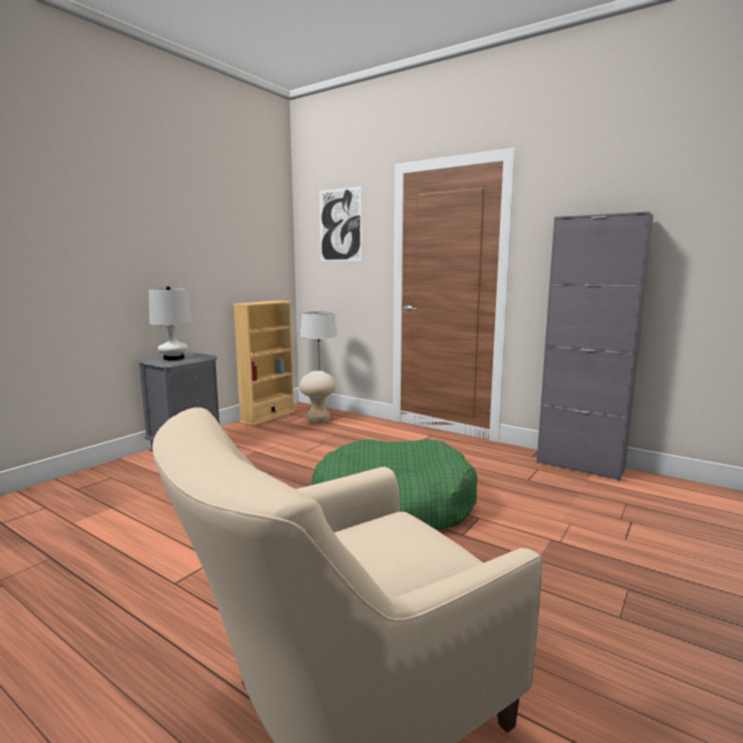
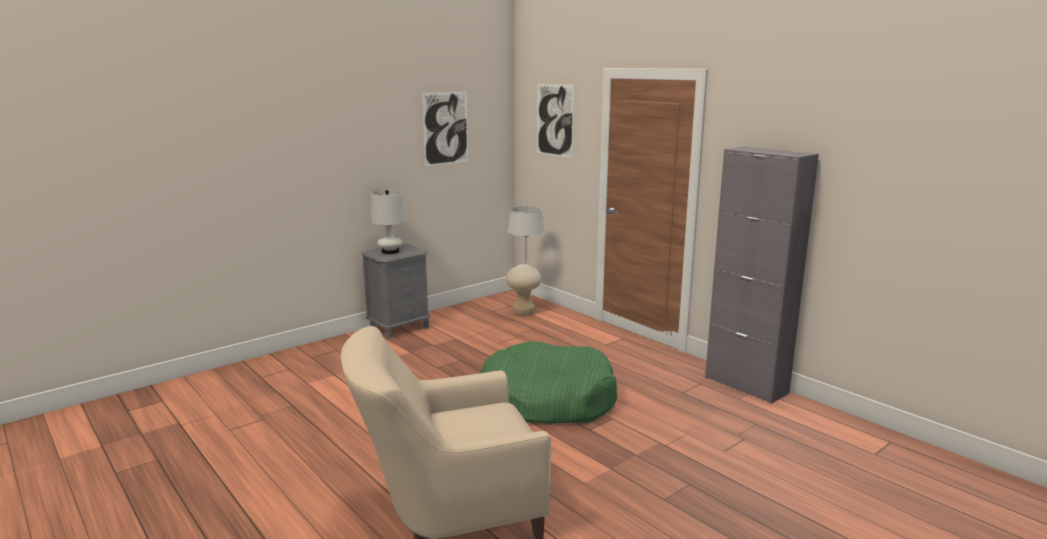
camera: 15 degrees right, 5 degrees up
beige bookcase [233,301,295,426] -> none
none -> picture [422,91,468,166]

